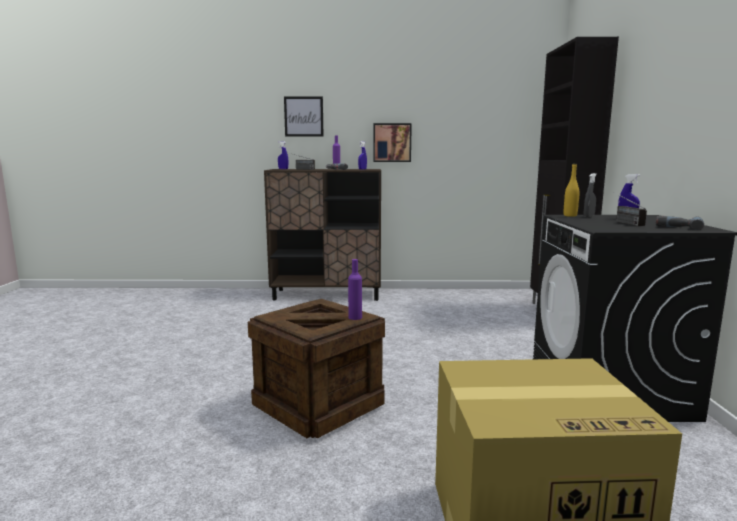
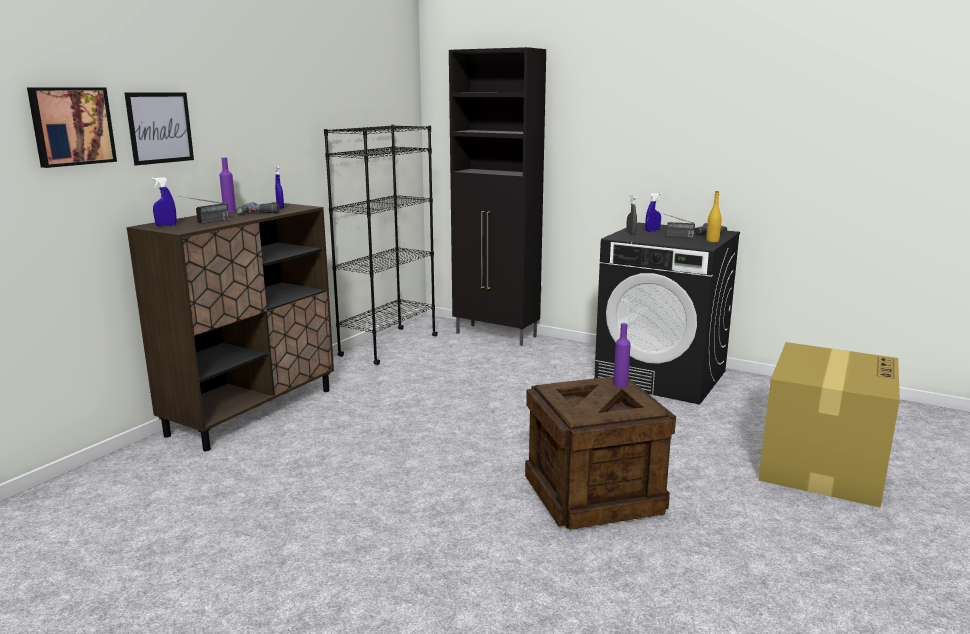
camera: 60 degrees left, 5 degrees up
picture [373,123,412,162] -> picture moved to [27,87,117,168]
yellow bottle [564,163,579,217] -> yellow bottle moved to [706,191,721,242]
none -> black bookcase [324,125,438,365]

